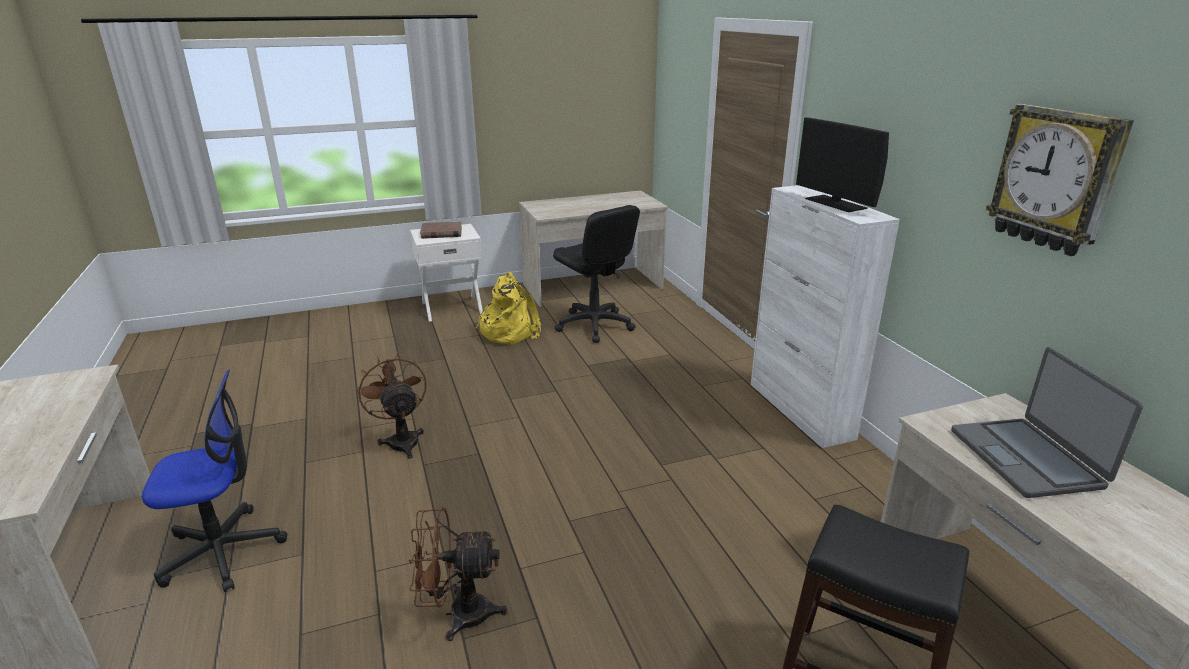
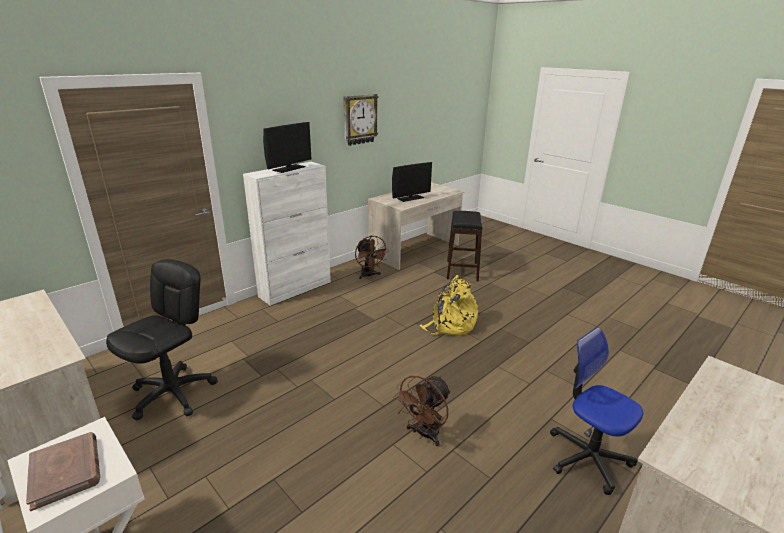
camera: 115 degrees left, 0 degrees up
brown fan [409,507,508,641] -> brown fan moved to [355,236,389,279]
yellow backpack [476,271,541,344] -> yellow backpack moved to [419,275,478,336]
laptop [951,347,1143,498] -> monitor [392,162,432,202]

